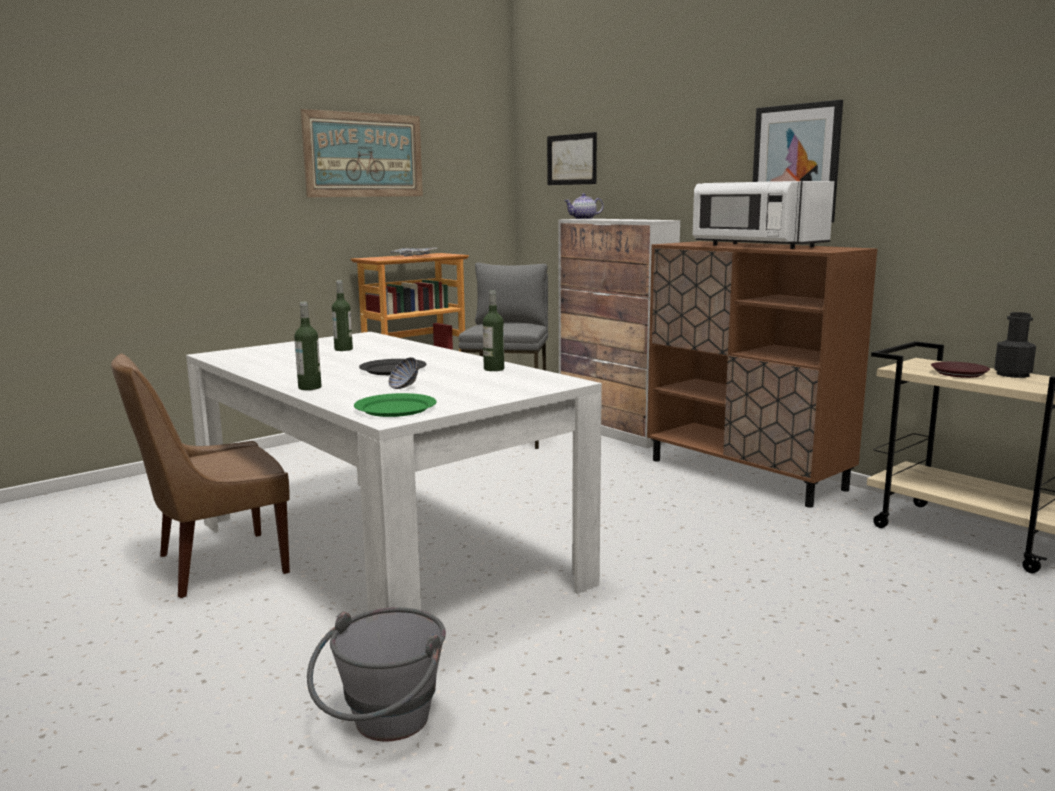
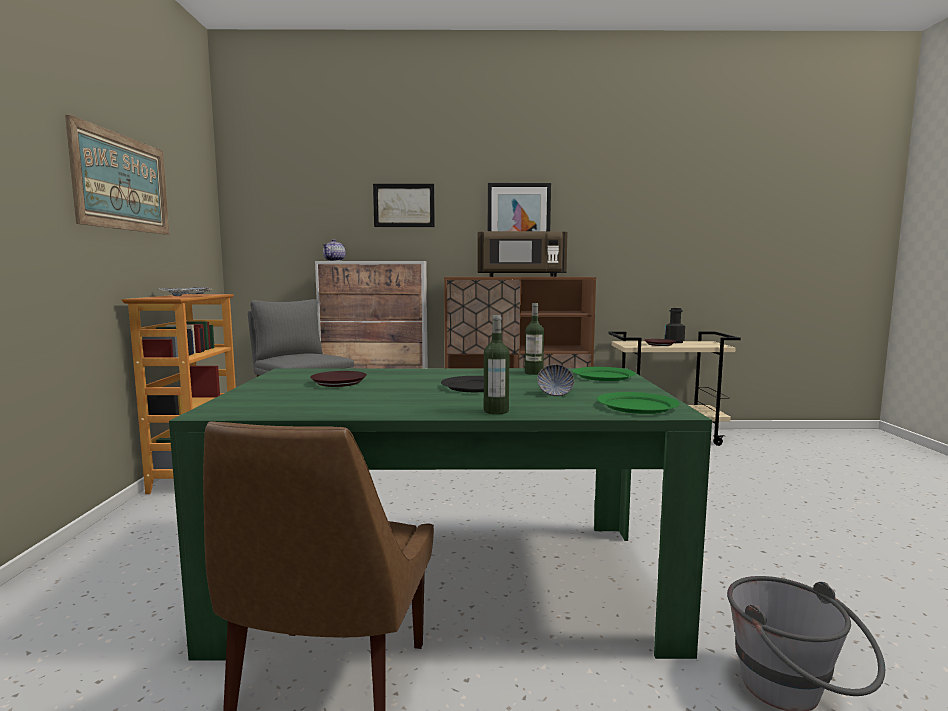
camera: 50 degrees left, 5 degrees down
white dining table [186,332,602,611] -> green dining table [169,368,712,661]
bottle [332,280,353,351] -> brown plate [310,371,367,387]
picture [547,132,597,185] -> picture moved to [373,184,435,227]
white microwave [693,181,834,249] -> brown microwave [477,231,568,277]
none -> green plate [572,367,636,381]

